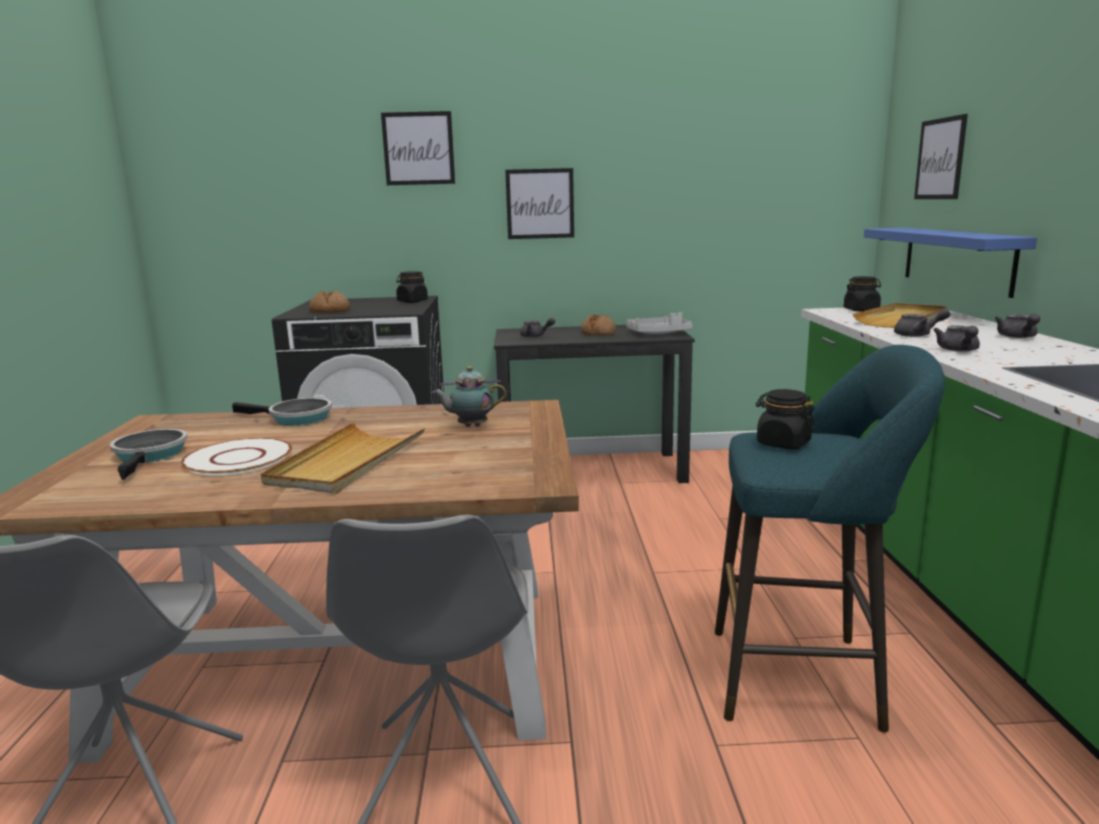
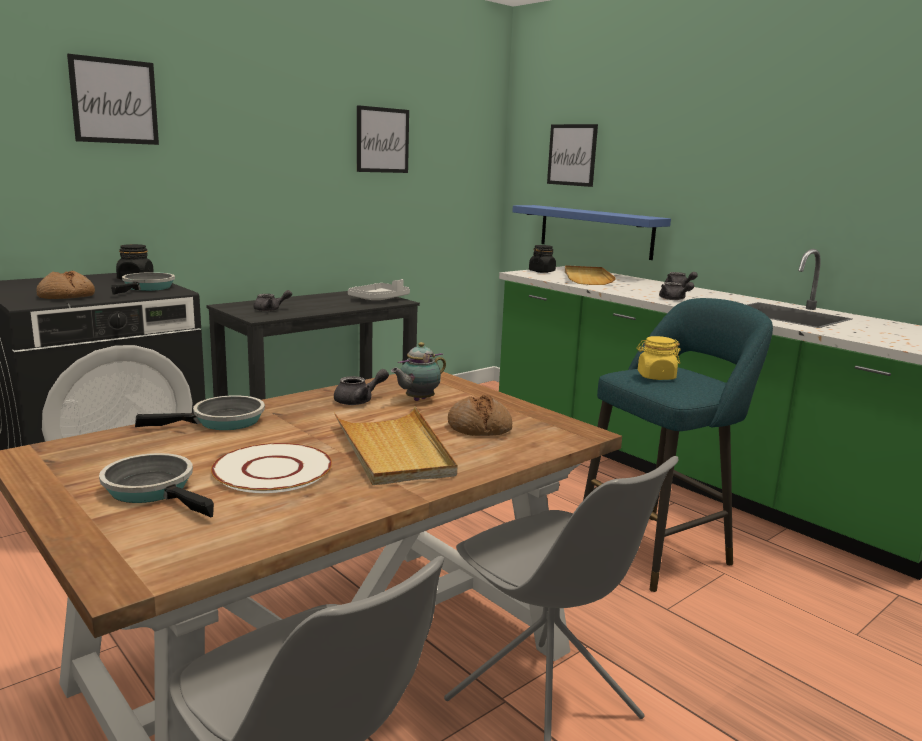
camera: 40 degrees left, 0 degrees up
picture [505,168,574,239] -> picture moved to [357,105,409,173]
bread [581,314,616,336] -> bread moved to [448,395,512,436]
black jar [756,389,815,449] -> yellow jar [637,336,681,380]
grey teapot [894,309,951,337] -> grey teapot moved to [334,369,389,405]
none -> frying pan [111,272,175,295]

